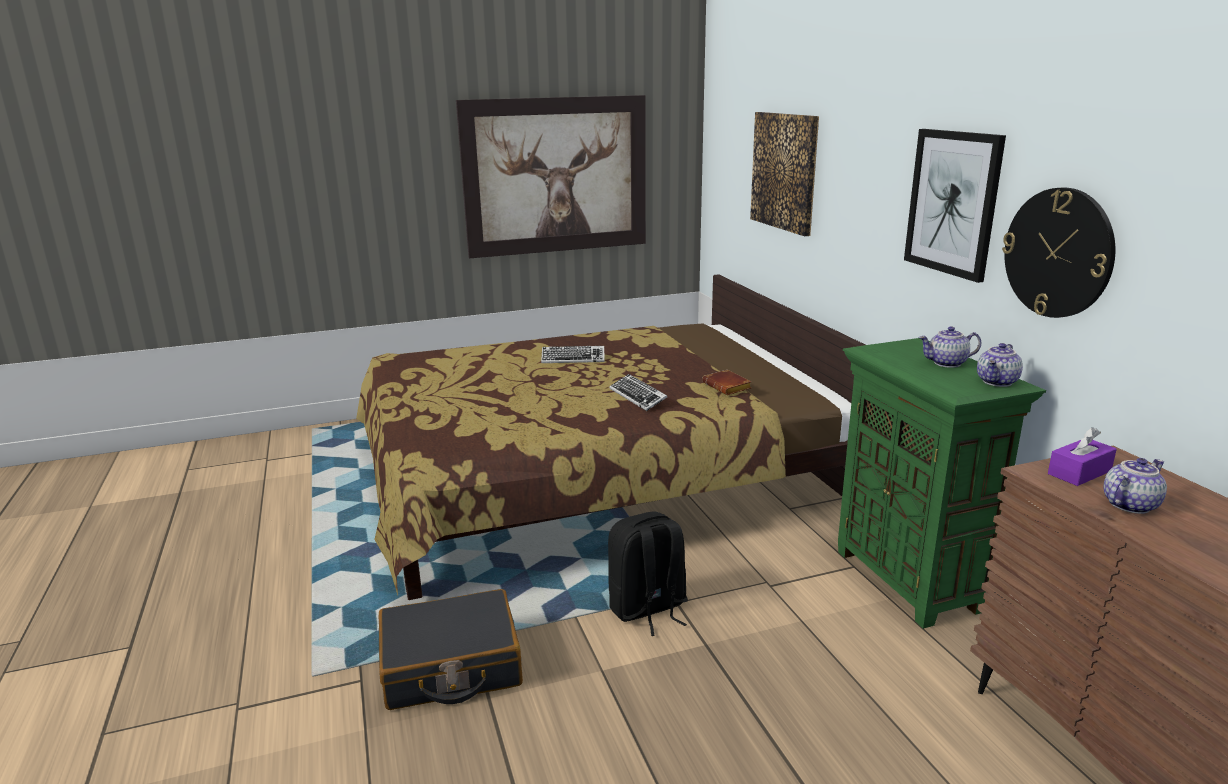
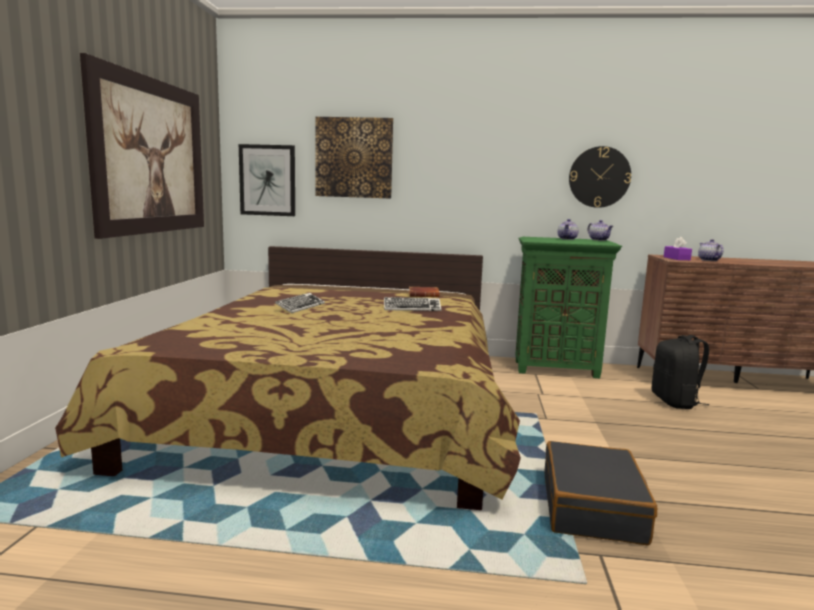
camera: 65 degrees left, 10 degrees down
black backpack [608,512,688,636] -> black backpack moved to [652,335,709,409]
picture [904,129,1006,283] -> picture moved to [239,144,295,216]

